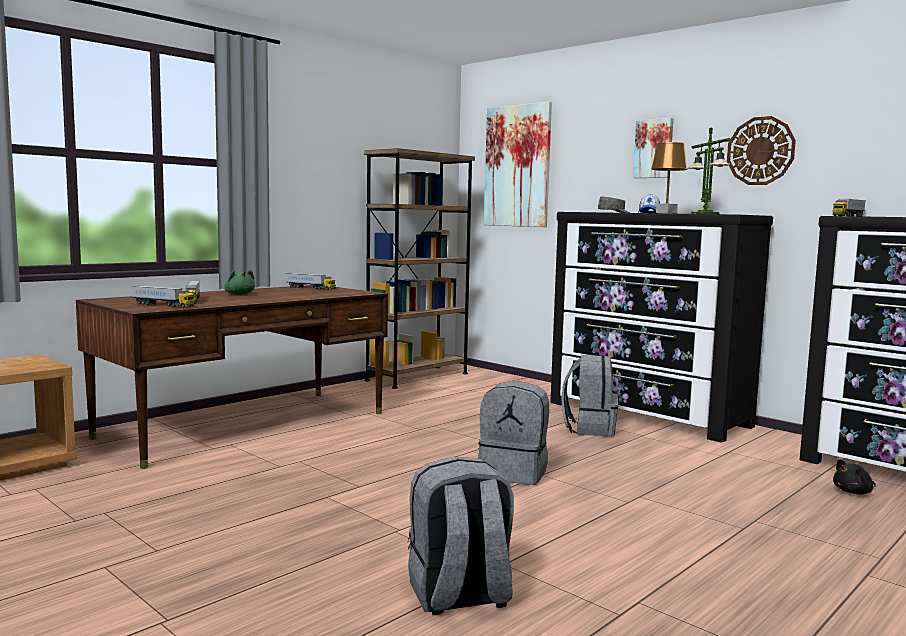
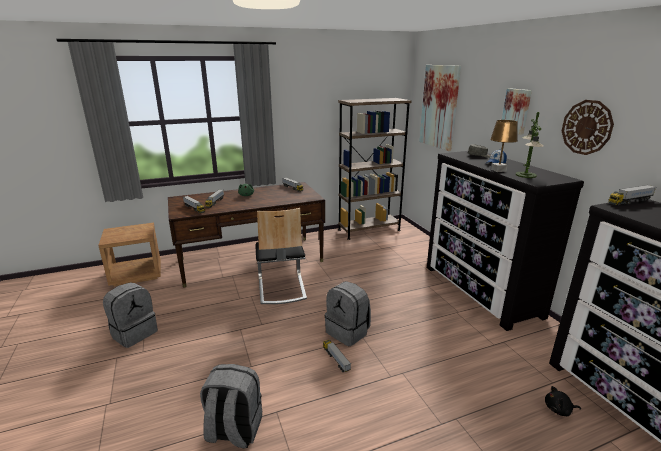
camera: 25 degrees right, 15 degrees up
grey backpack [561,355,619,437] -> grey backpack moved to [103,282,158,348]
none -> chair [255,208,307,304]
none -> toy truck [323,340,351,372]

